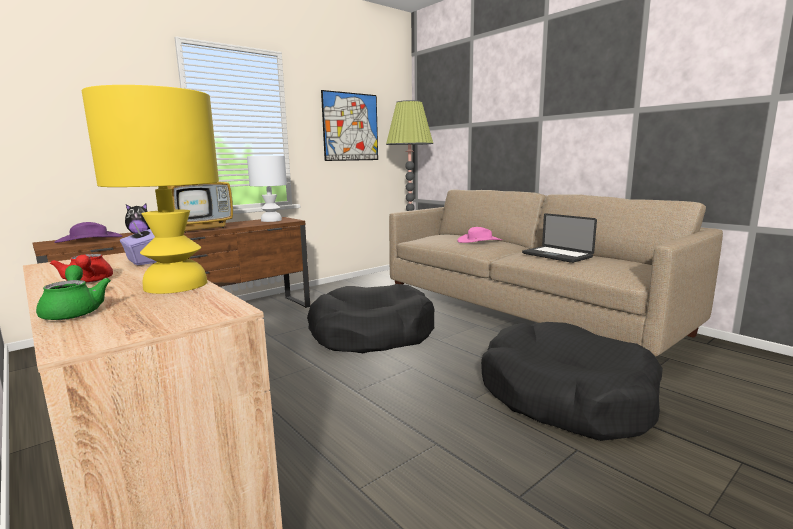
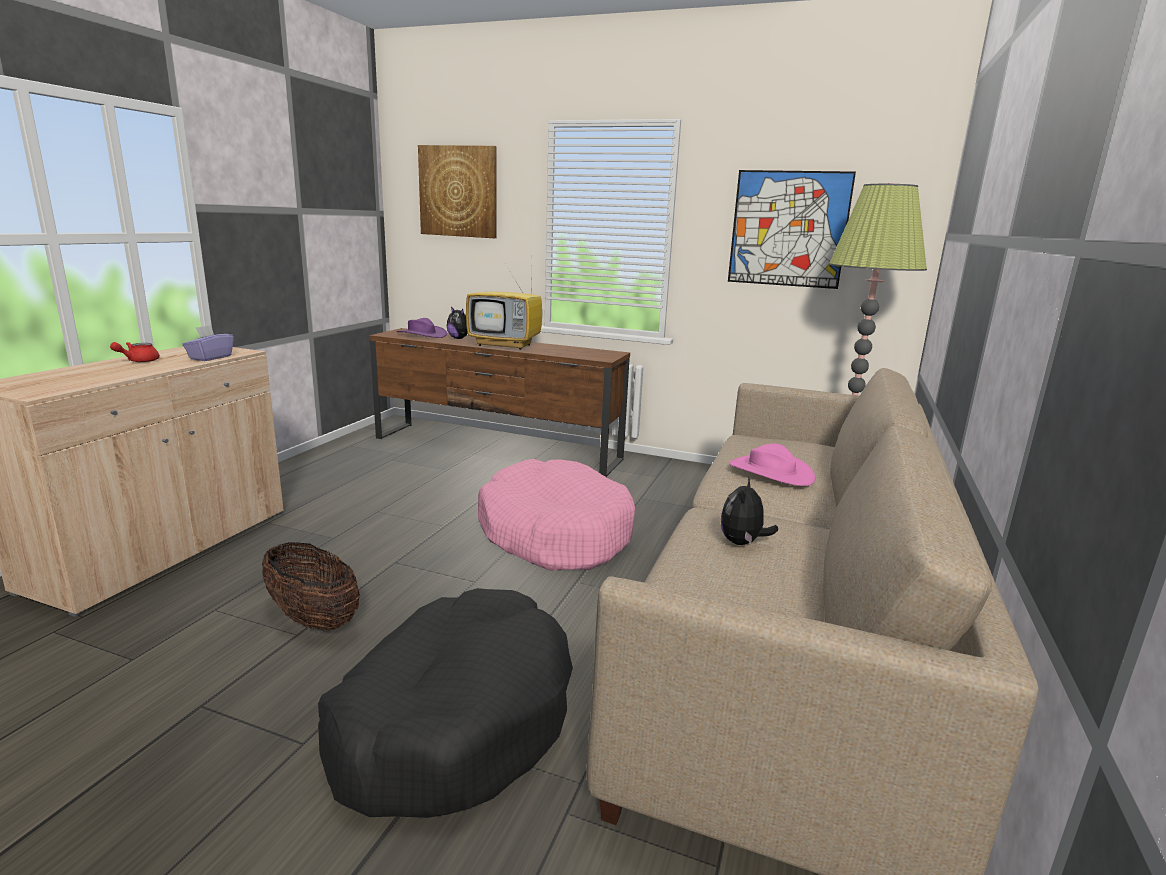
camera: 60 degrees right, 5 degrees up
green teapot [36,265,111,320] -> none
yellow table lamp [82,85,219,294] -> none
white table lamp [247,156,287,222] -> none
black dog bed [307,284,435,353] -> pink dog bed [478,459,635,571]
laptop [522,213,597,263] -> plush toy [721,477,778,545]
none -> basket [262,542,360,632]
none -> picture [418,145,497,238]

